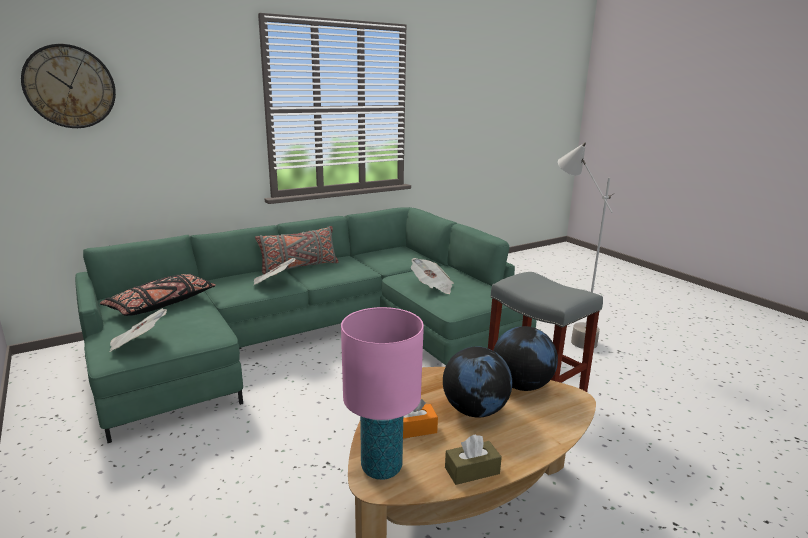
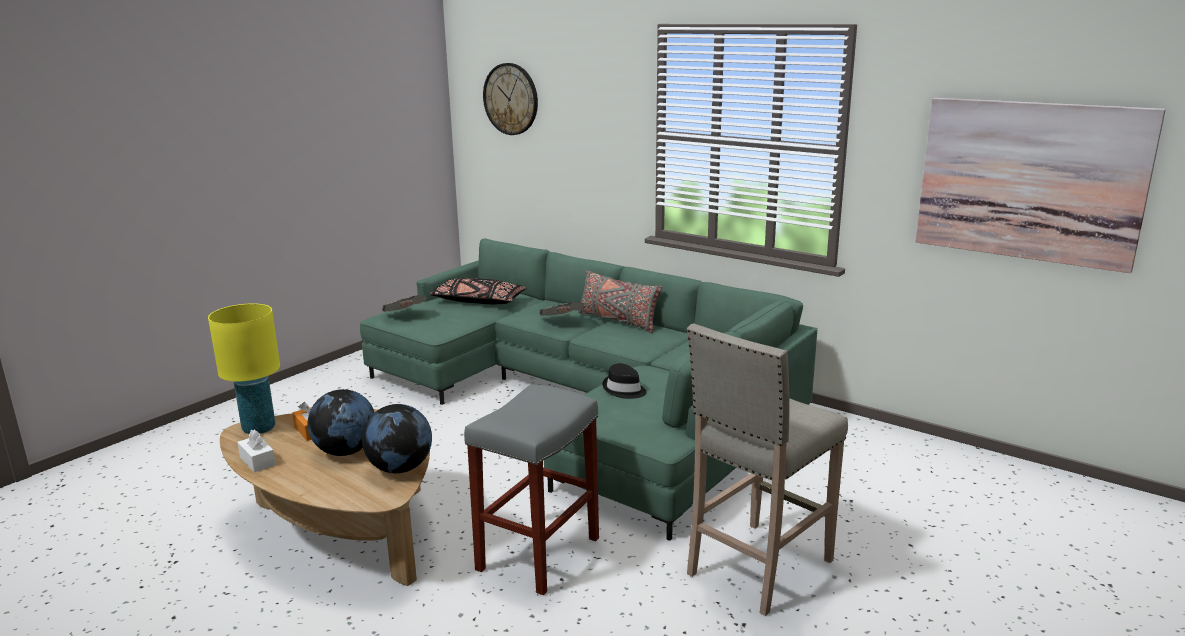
camera: 70 degrees right, 0 degrees up
pink table lamp [341,307,424,480] -> yellow table lamp [208,303,280,434]
newspaper [411,258,454,294] -> black hat [603,363,647,399]
brown tissue box [445,434,502,485] -> white tissue box [237,430,276,472]
grey floor lamp [558,142,614,349] -> beige stool [687,323,848,616]
none -> picture [916,98,1166,273]

